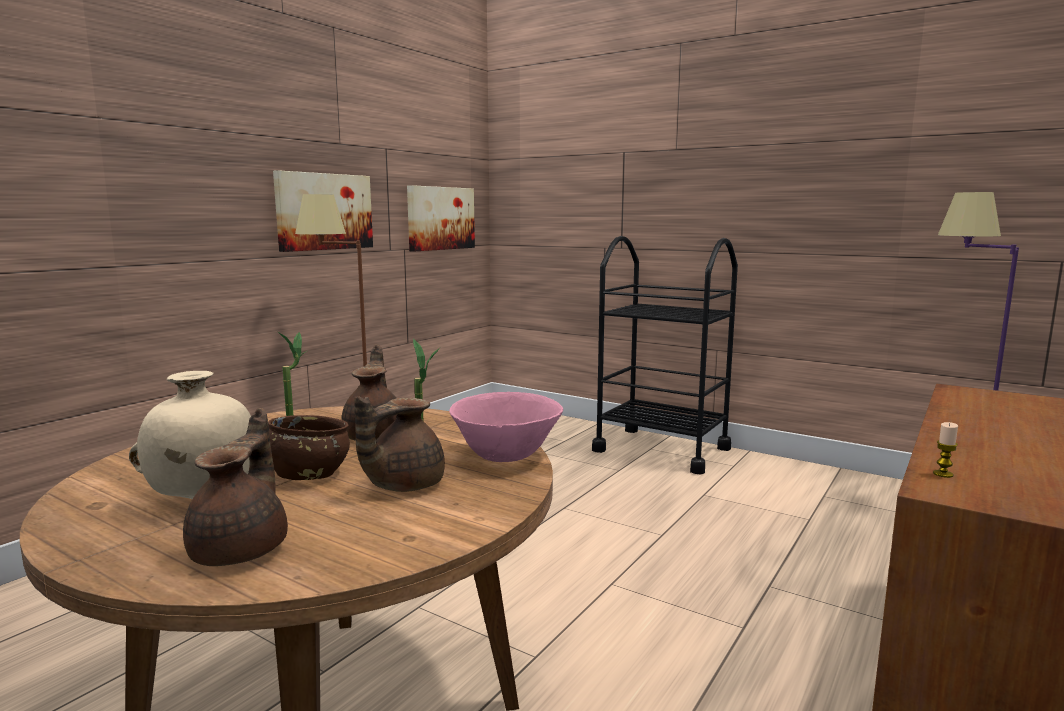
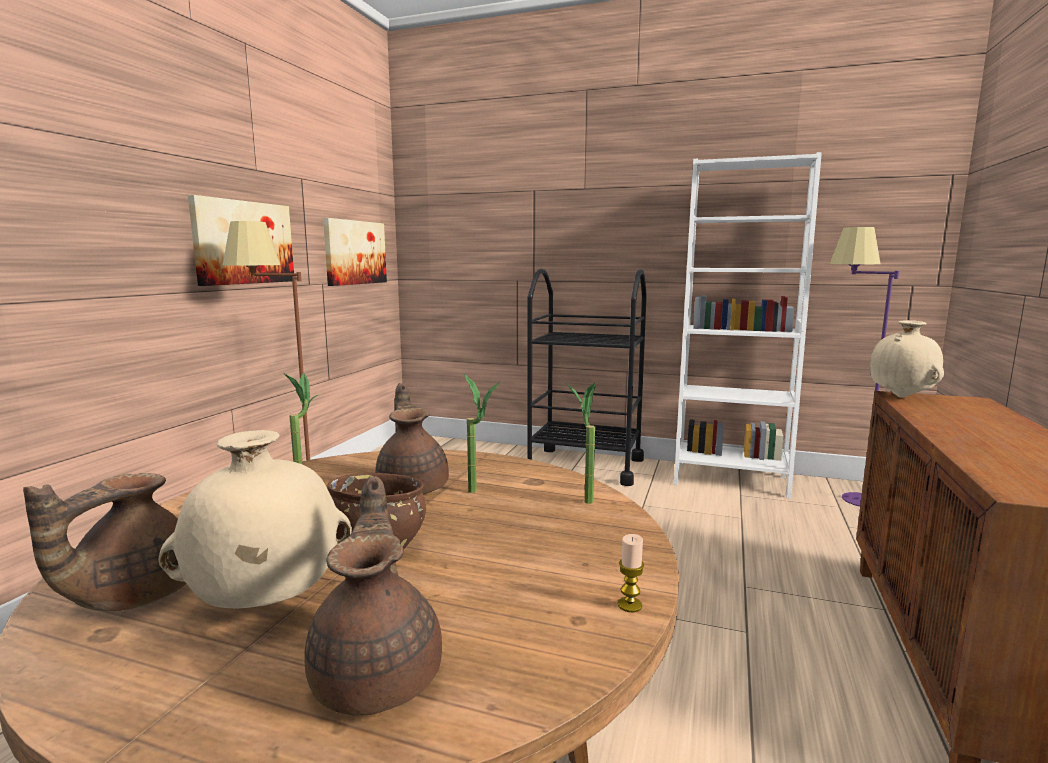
camera: 15 degrees left, 0 degrees up
brown teapot [354,396,445,492] -> brown teapot moved to [23,473,186,611]
pink bowl [449,392,563,462] -> potted plant [566,382,596,504]
candle [933,422,958,478] -> candle moved to [618,534,644,612]
none -> white bookcase [674,152,822,499]
none -> beige vase [870,320,944,398]

